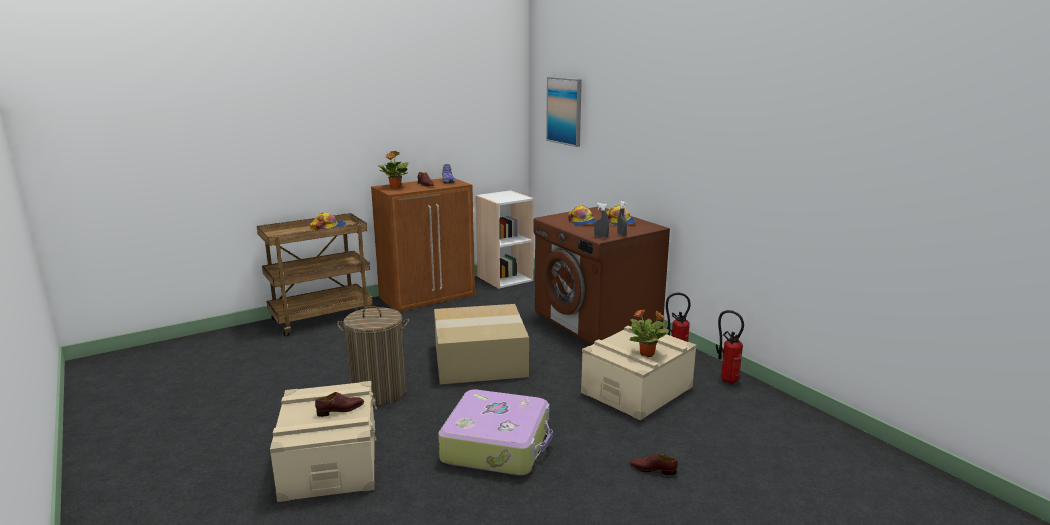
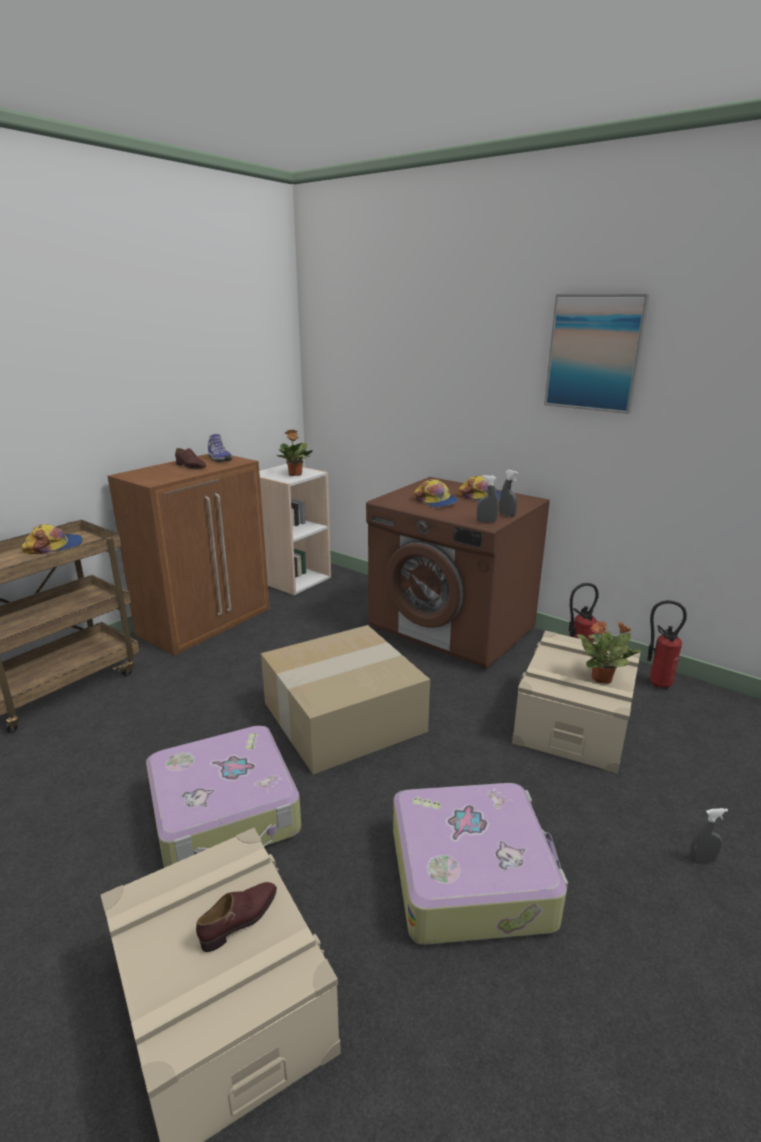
camera: 20 degrees left, 5 degrees up
laundry basket [337,306,409,406] -> suitcase [146,726,301,868]
potted plant [378,151,409,188] -> potted plant moved to [277,430,313,476]
picture [546,77,582,147] -> picture moved to [544,294,650,414]
brown shoe [629,453,678,475] -> grey spray bottle [689,808,728,863]

